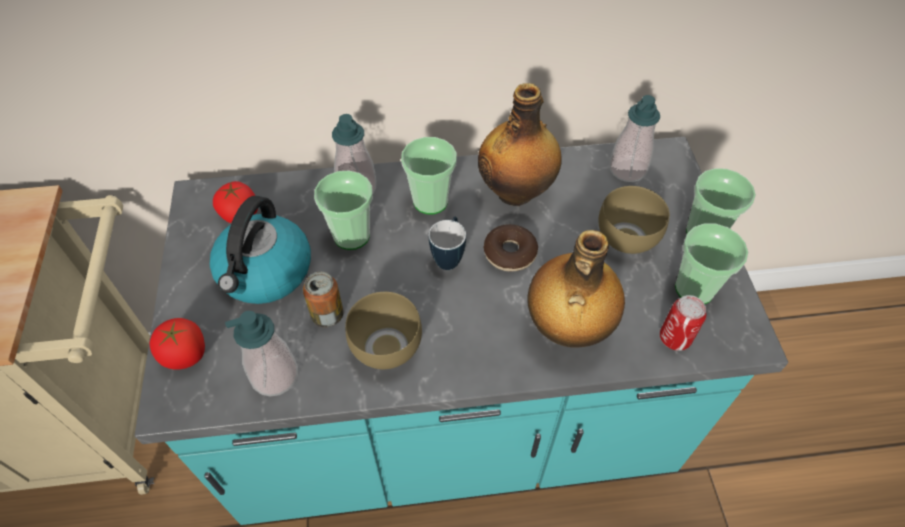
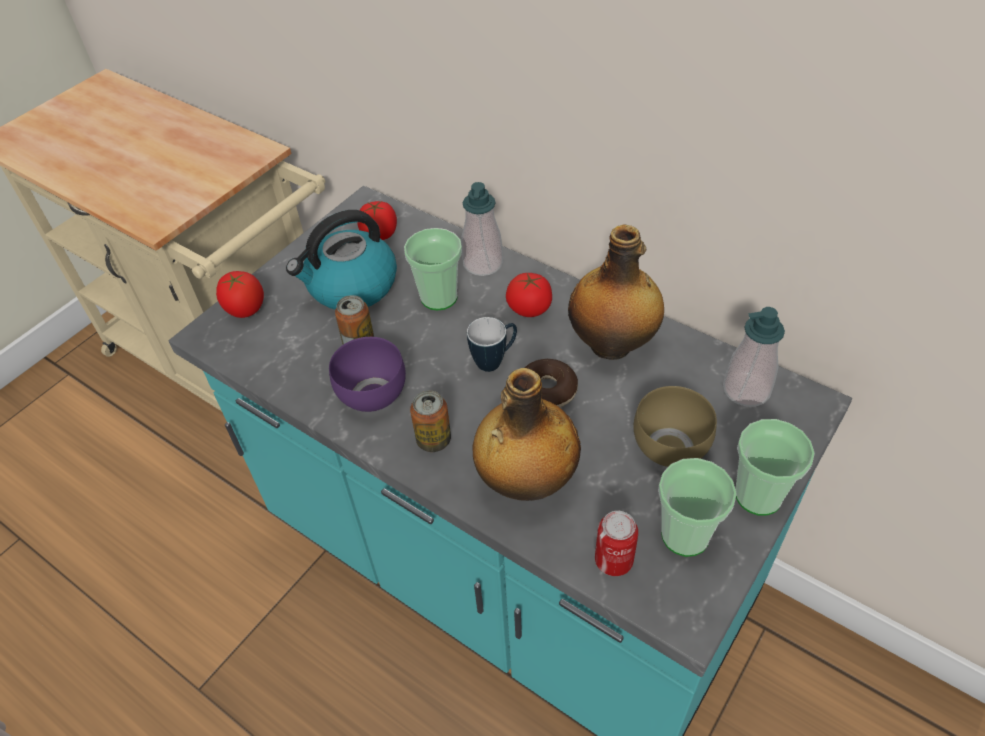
camera: 45 degrees right, 5 degrees down
soap dispenser [225,311,298,397] -> none
brown bowl [345,292,422,369] -> purple bowl [329,337,406,412]
cup [401,137,457,214] -> tomato [506,273,552,317]
none -> can [410,390,451,452]

